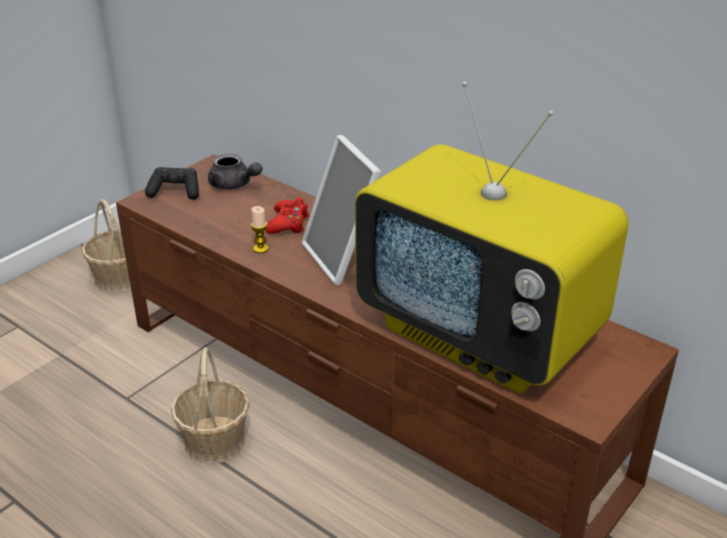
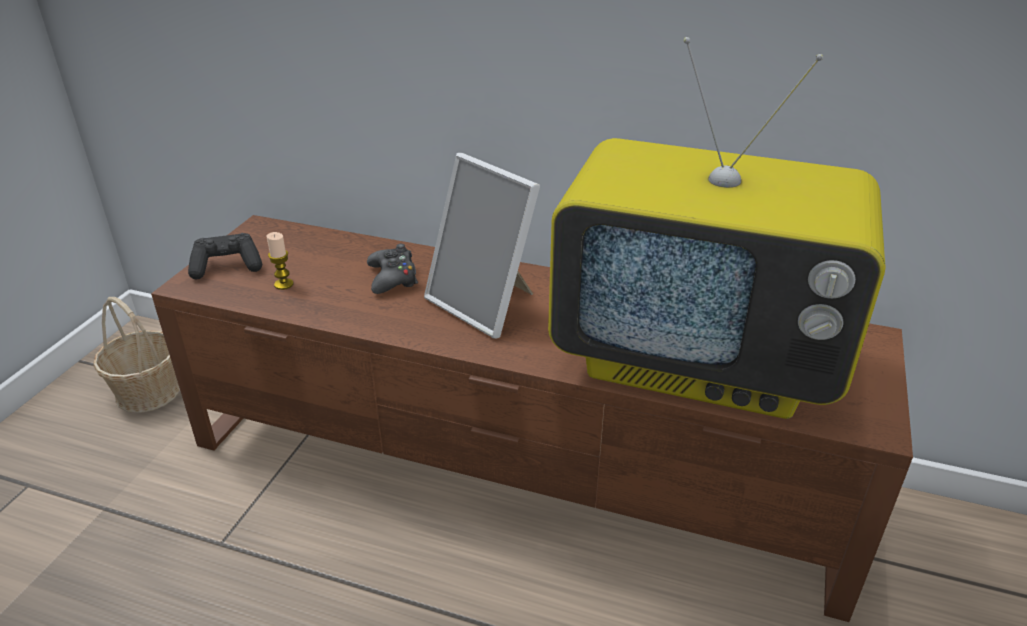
camera: 20 degrees left, 0 degrees up
basket [171,347,250,464] -> none
grey teapot [208,154,262,190] -> none
candle [251,206,269,253] -> candle moved to [267,232,294,290]
red game controller [266,198,309,234] -> black game controller [367,244,418,294]

